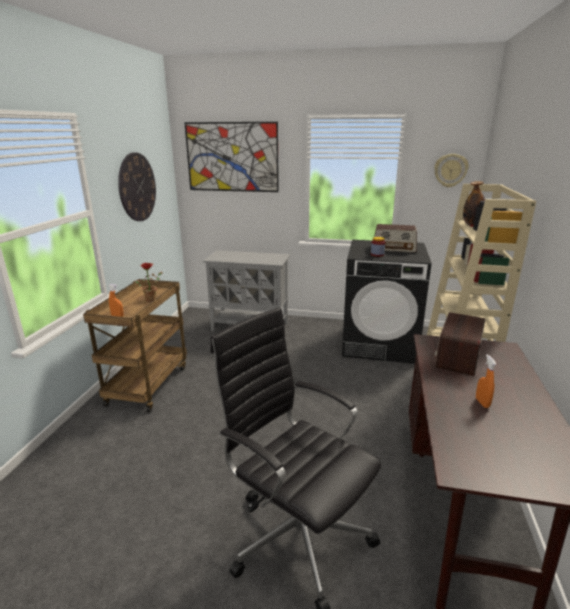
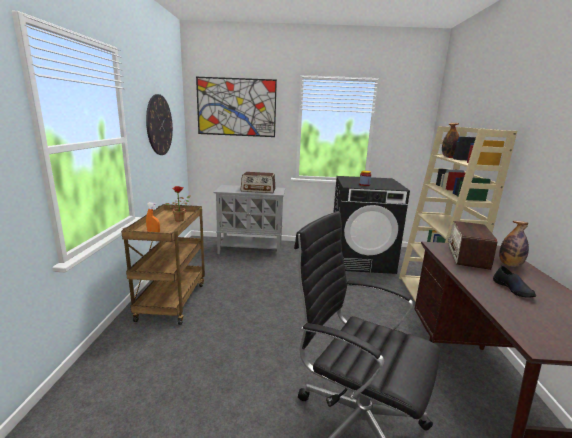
camera: 10 degrees left, 5 degrees down
radio [374,224,417,253] -> radio moved to [241,172,276,193]
wall clock [434,154,469,188] -> none
orange spray bottle [476,354,497,408] -> black shoe [493,266,536,298]
none -> bottle [499,221,529,267]

